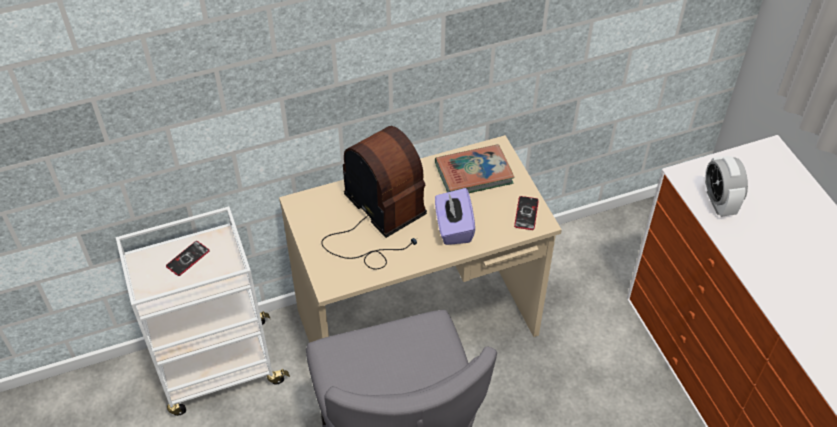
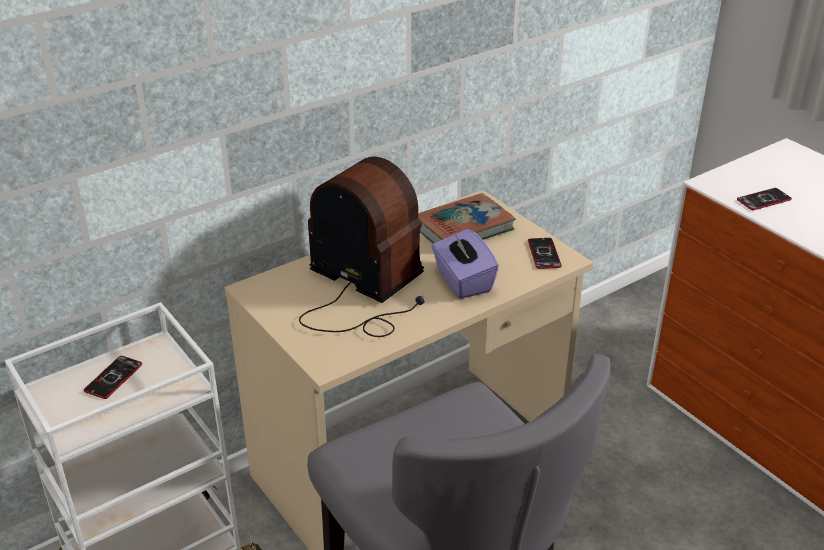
camera: 15 degrees left, 15 degrees down
alarm clock [705,156,748,217] -> phone [737,188,792,210]

